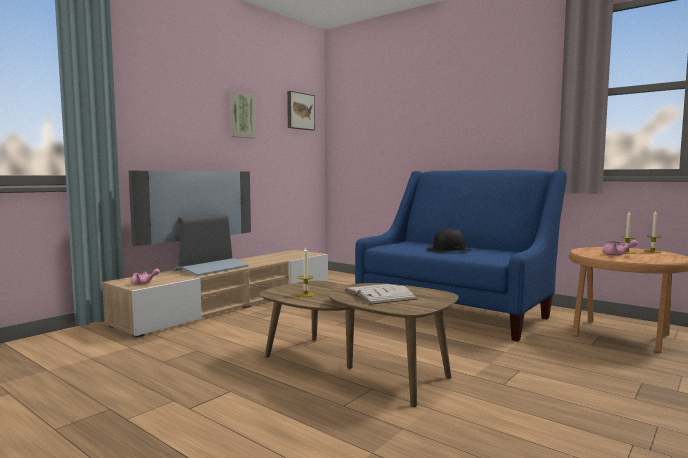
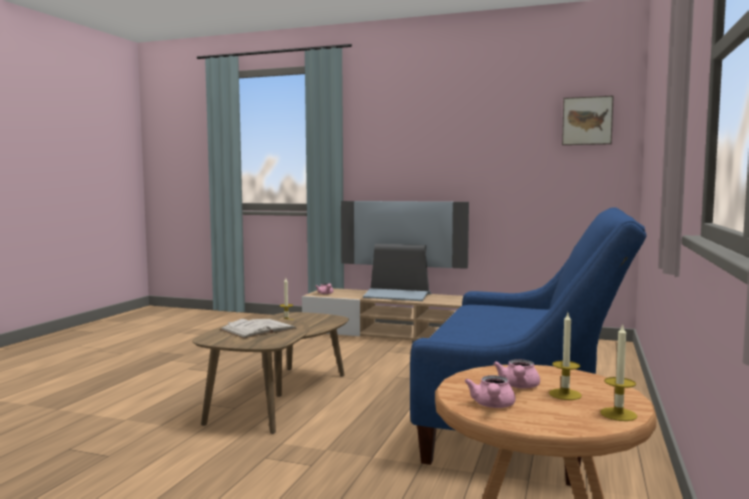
camera: 70 degrees right, 0 degrees up
picture [229,91,256,138] -> none
black hat [426,229,471,252] -> none
none -> pink teapot [465,375,515,408]

